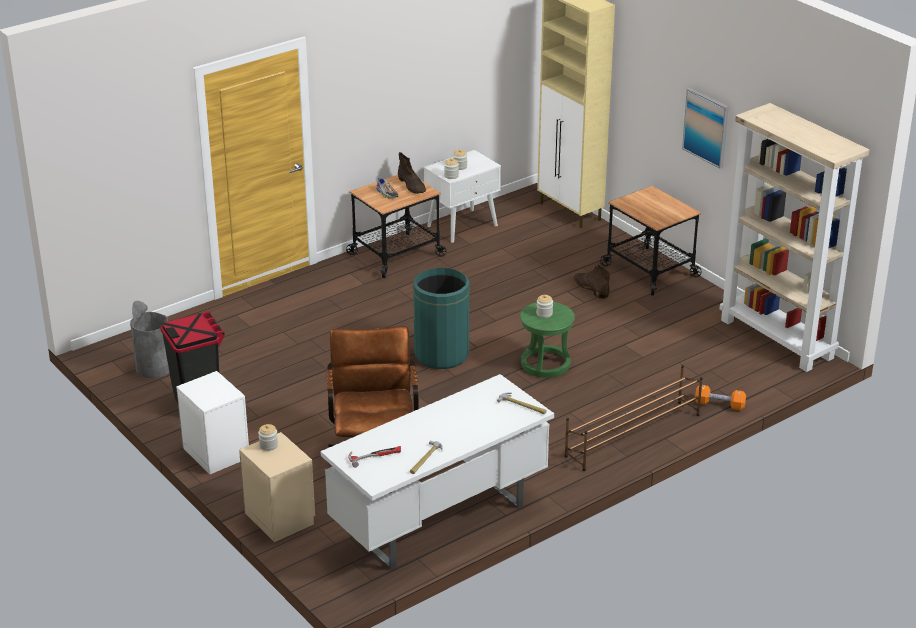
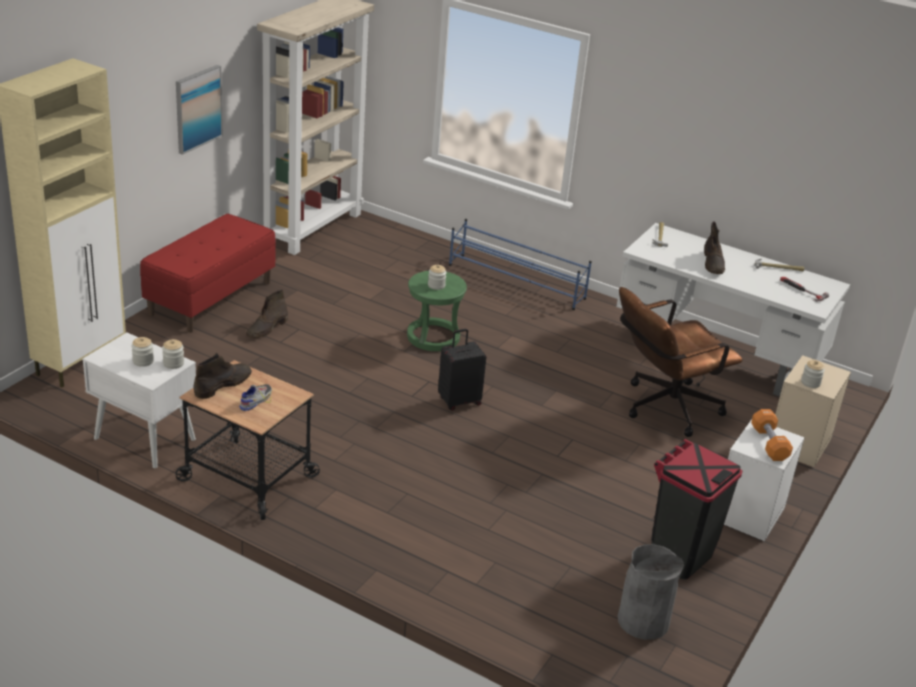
camera: 115 degrees left, 0 degrees up
green trash can [413,268,469,369] -> black suitcase [438,329,486,411]
brown shoe rack [564,365,703,471] -> blue shoe rack [449,219,592,310]
cart [600,186,701,296] -> red bench [140,214,276,333]
orange dumbbell [695,385,746,410] -> orange dumbbell moved to [751,409,793,461]
none -> brown boot [704,221,725,274]

